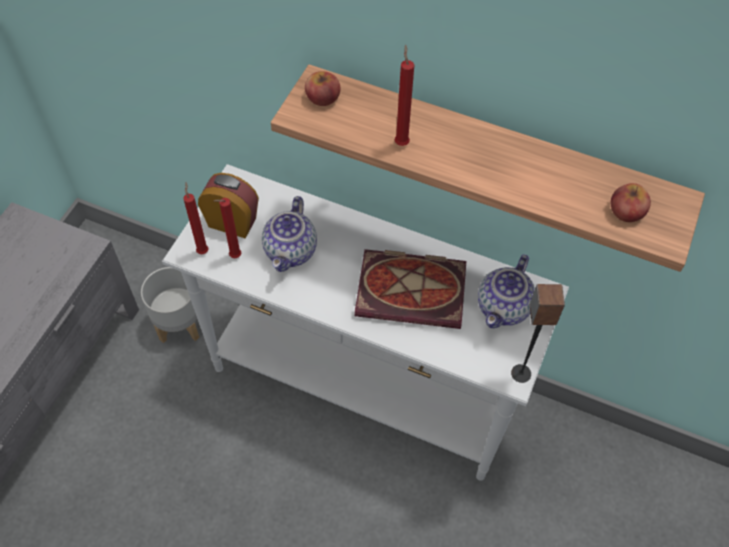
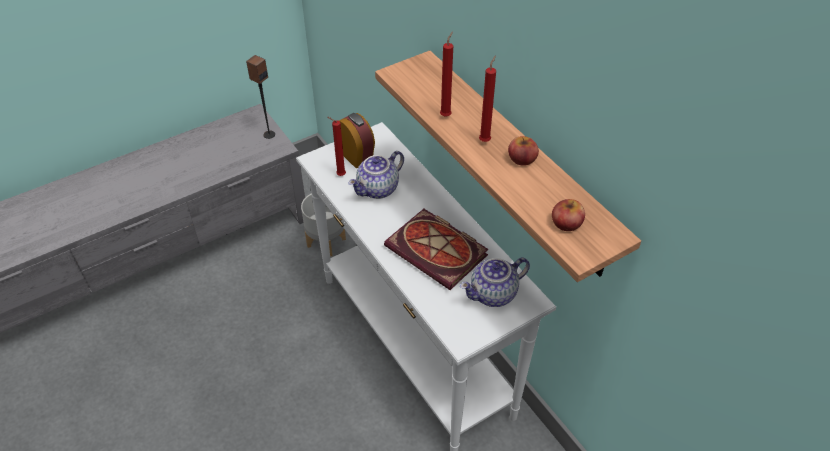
camera: 35 degrees right, 10 degrees down
red candle [183,182,209,254] -> red candle moved to [479,56,496,142]
apple [305,71,341,106] -> apple moved to [508,136,539,166]
speaker [511,284,565,383] -> speaker moved to [246,55,275,139]

